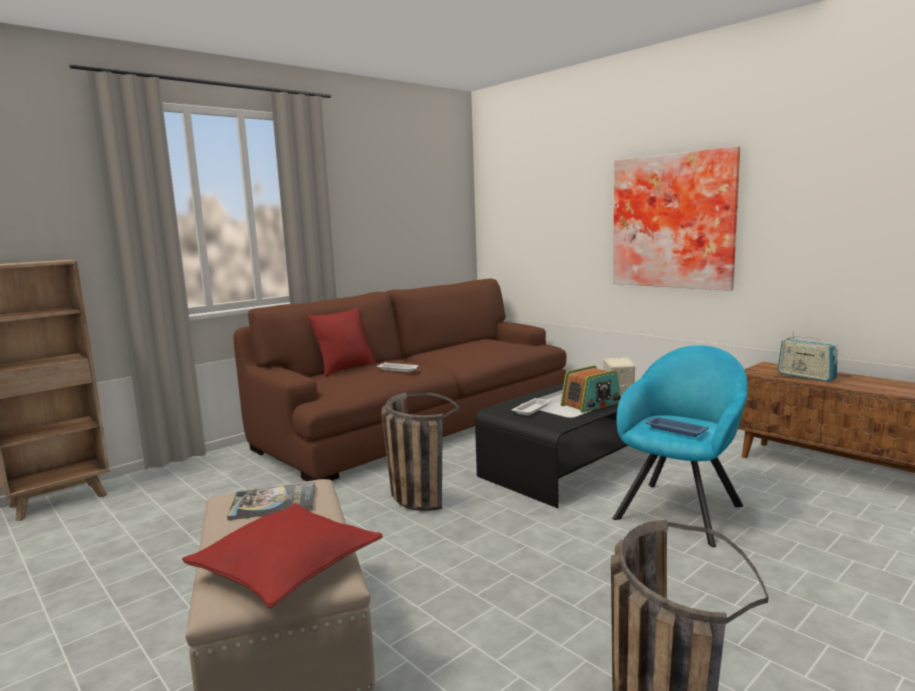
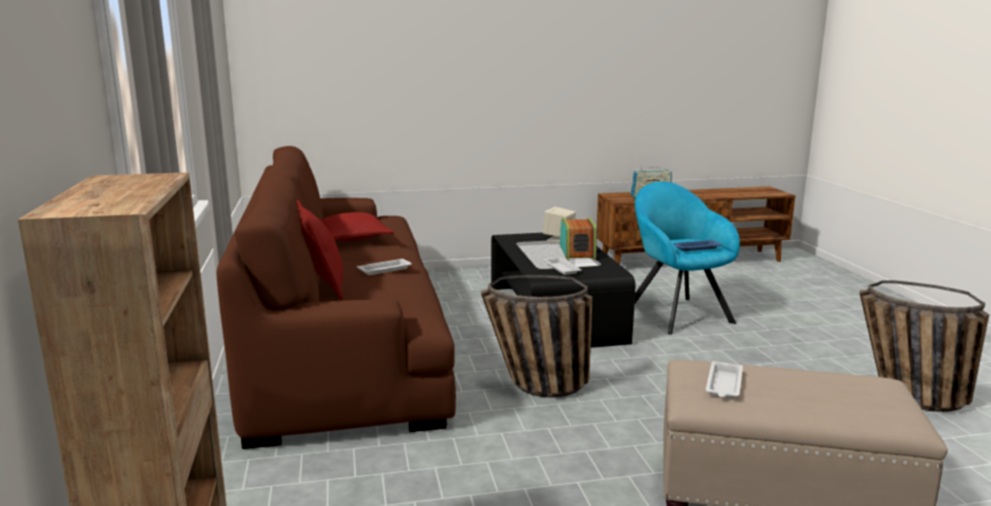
camera: 60 degrees left, 5 degrees up
red pillow [182,503,383,608] -> red pillow moved to [320,212,394,241]
book [227,482,315,520] -> white tray [706,361,743,399]
picture [613,146,740,291] -> none

